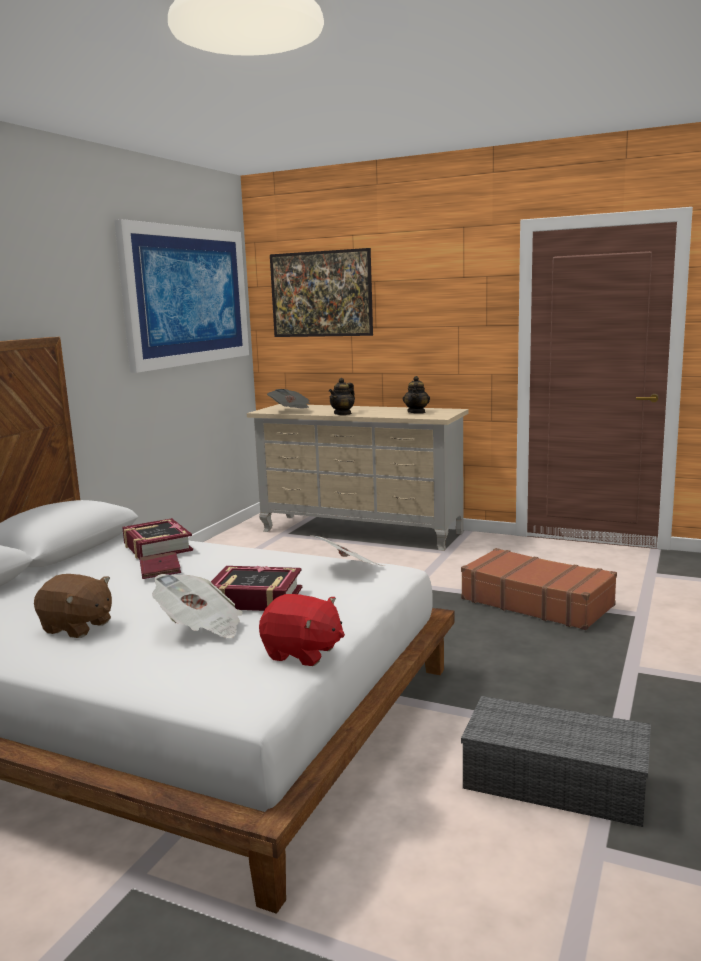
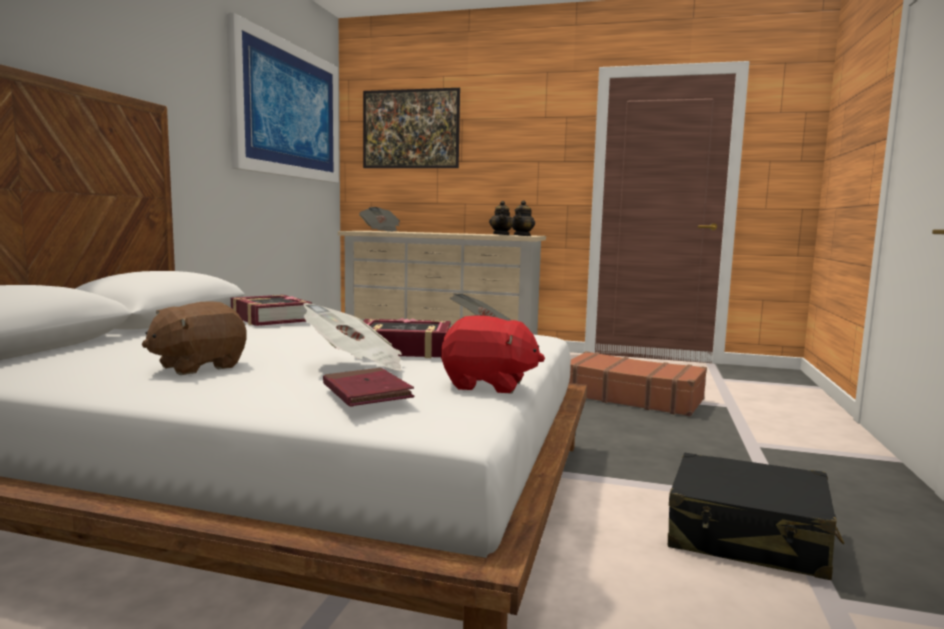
camera: 10 degrees left, 5 degrees down
brown plush toy [34,574,112,638] -> brown plush toy turned 120 degrees clockwise [142,301,247,375]
red book [139,552,181,579] -> red book moved to [323,368,415,406]
teapot [329,378,355,415] -> teapot moved to [510,200,535,236]
grey storage box [461,696,651,827] -> black suitcase [668,453,844,580]

